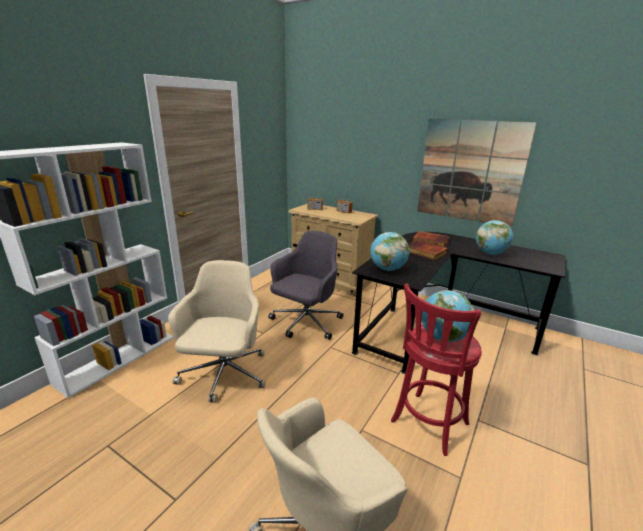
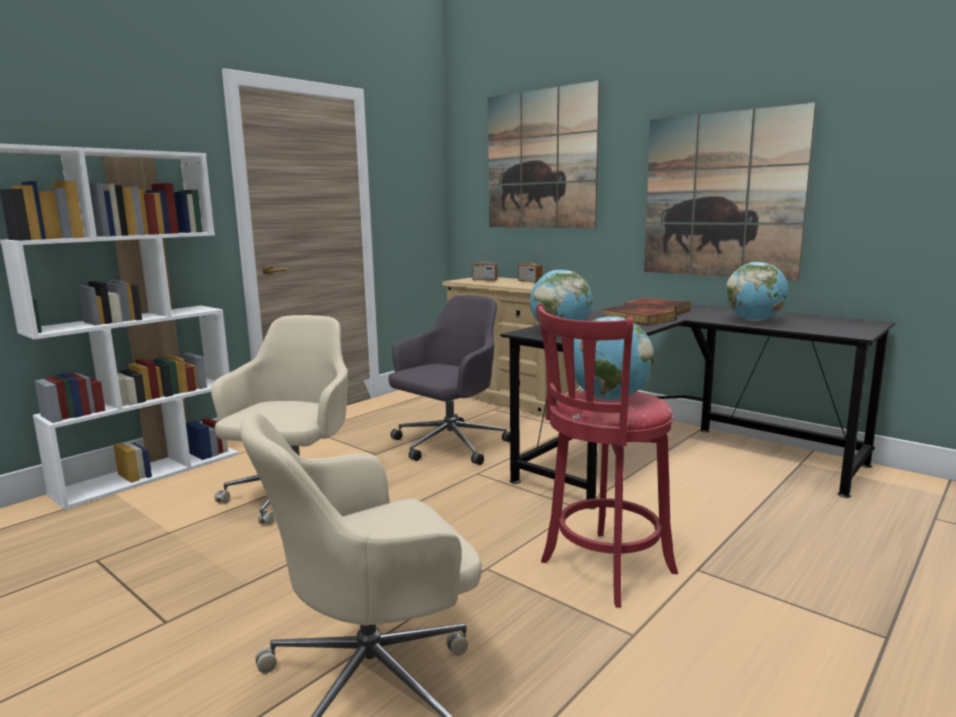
camera: 10 degrees right, 10 degrees down
none -> picture [488,80,600,228]

